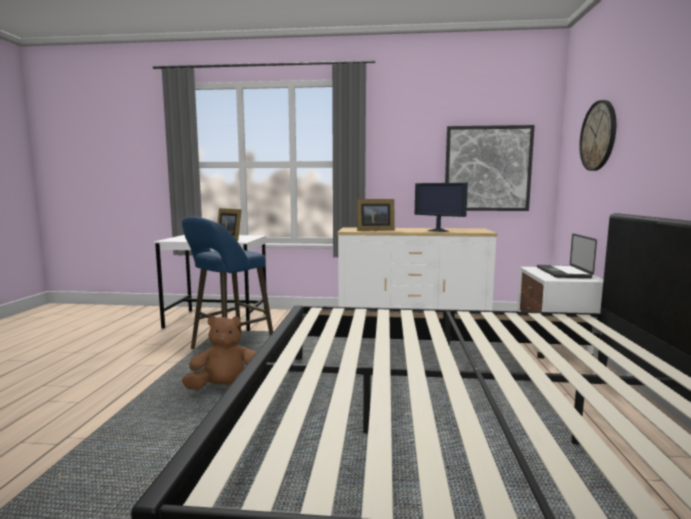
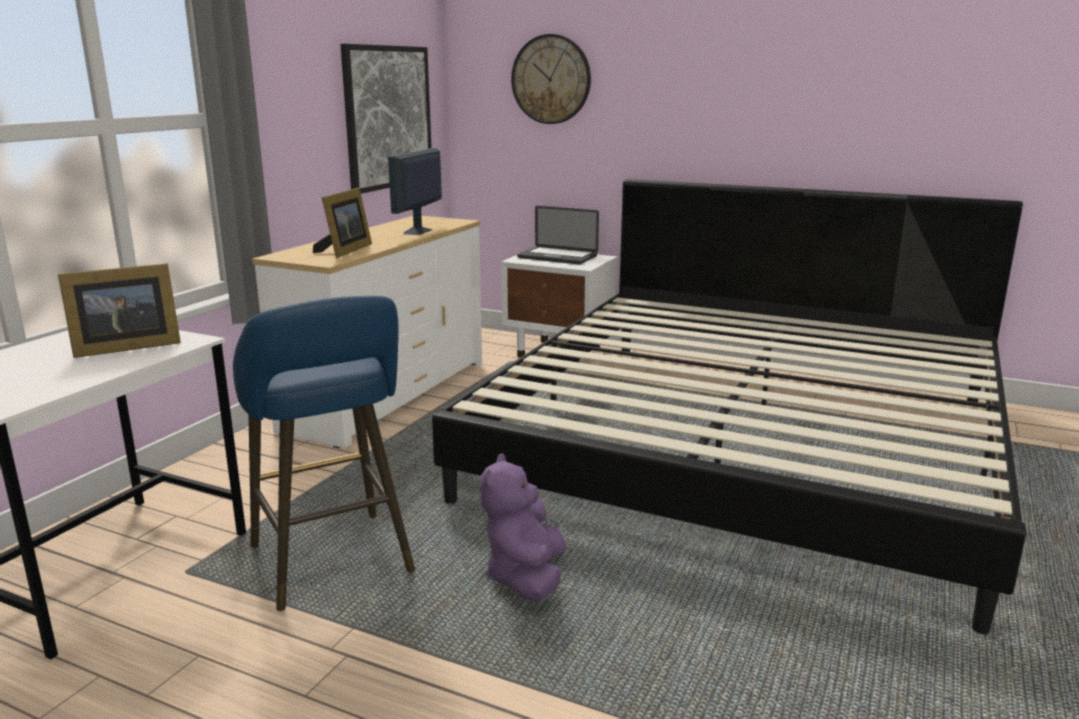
camera: 70 degrees left, 10 degrees up
brown plush toy [182,315,257,390] -> purple plush toy [480,453,566,601]
monitor [415,183,468,232] -> monitor turned 135 degrees clockwise [388,148,442,235]

